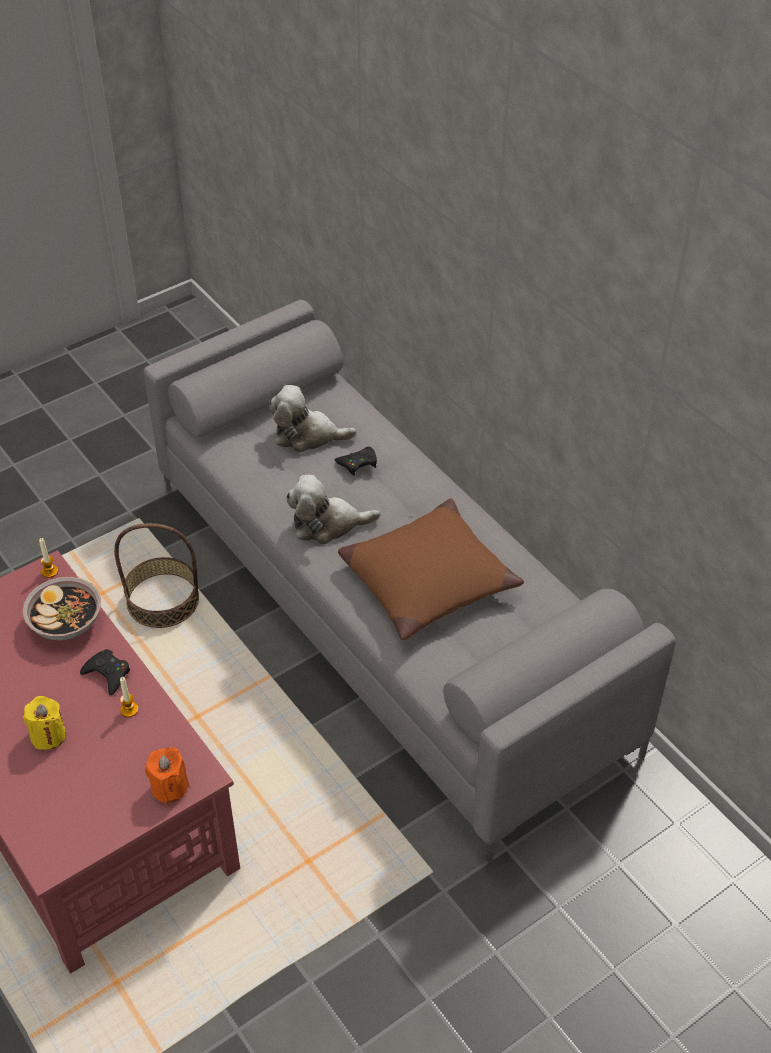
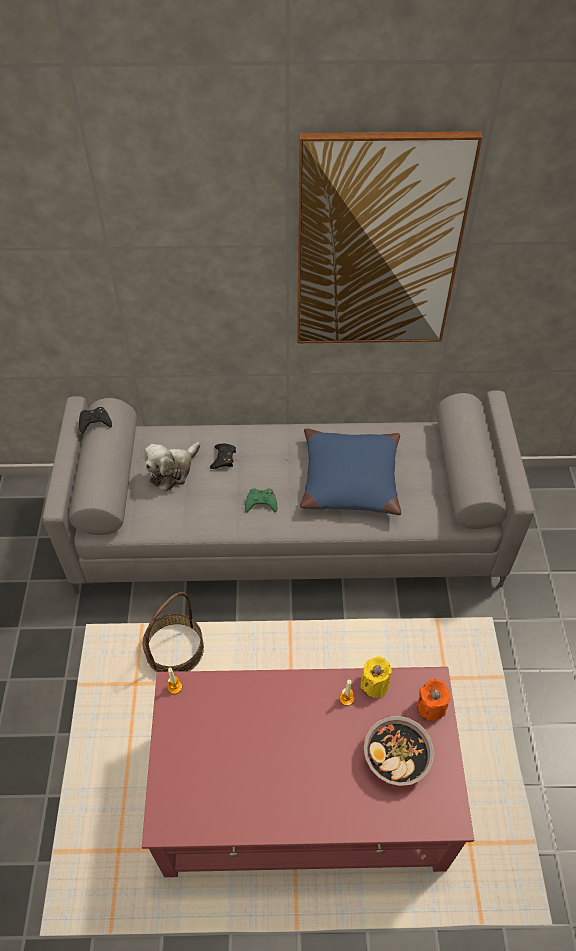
camera: 55 degrees left, 5 degrees up
bowl [22,577,101,641] -> bowl moved to [364,716,434,786]
yellow candle [23,696,66,750] -> yellow candle moved to [360,656,392,697]
black game controller [80,649,130,695] -> black game controller moved to [79,407,112,434]
plush toy [286,475,380,544] -> green game controller [245,488,278,512]
brown pillow [338,499,524,640] -> blue pillow [300,428,401,515]
none -> picture [297,131,482,343]

